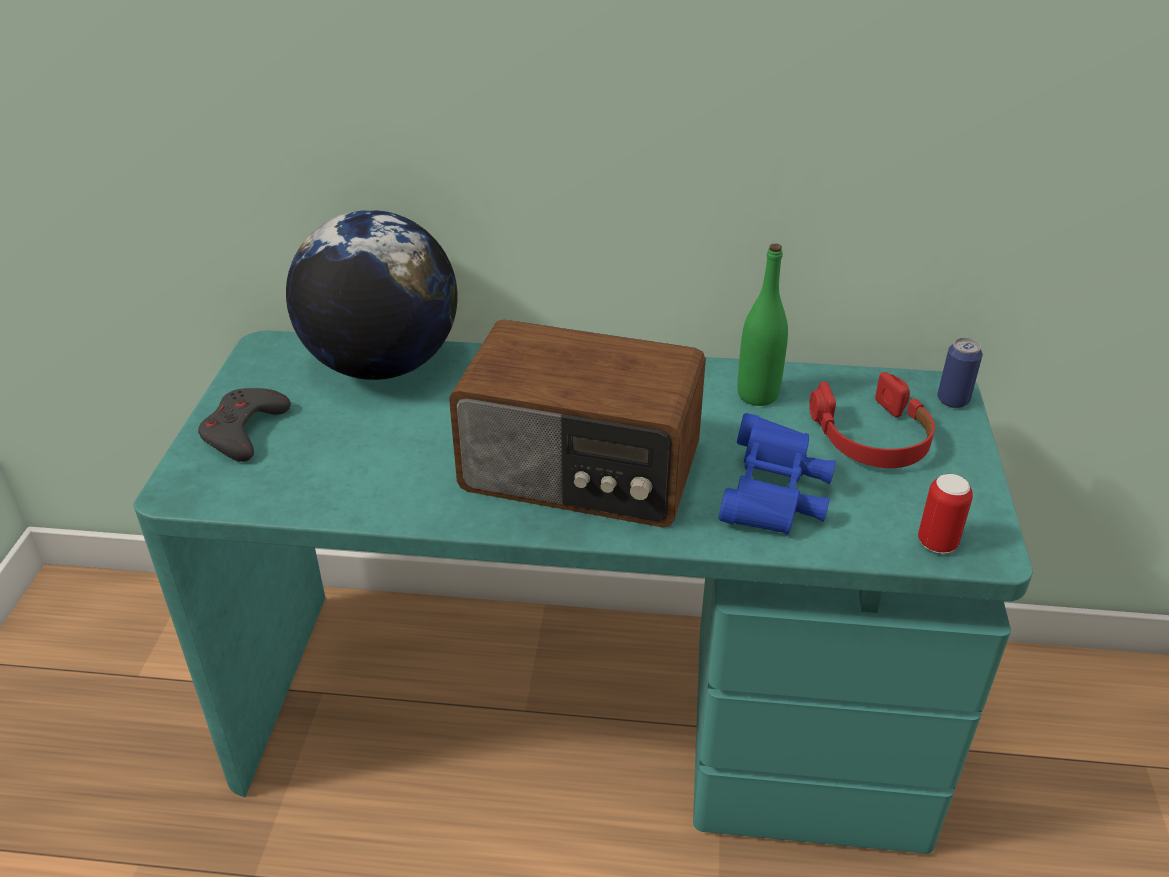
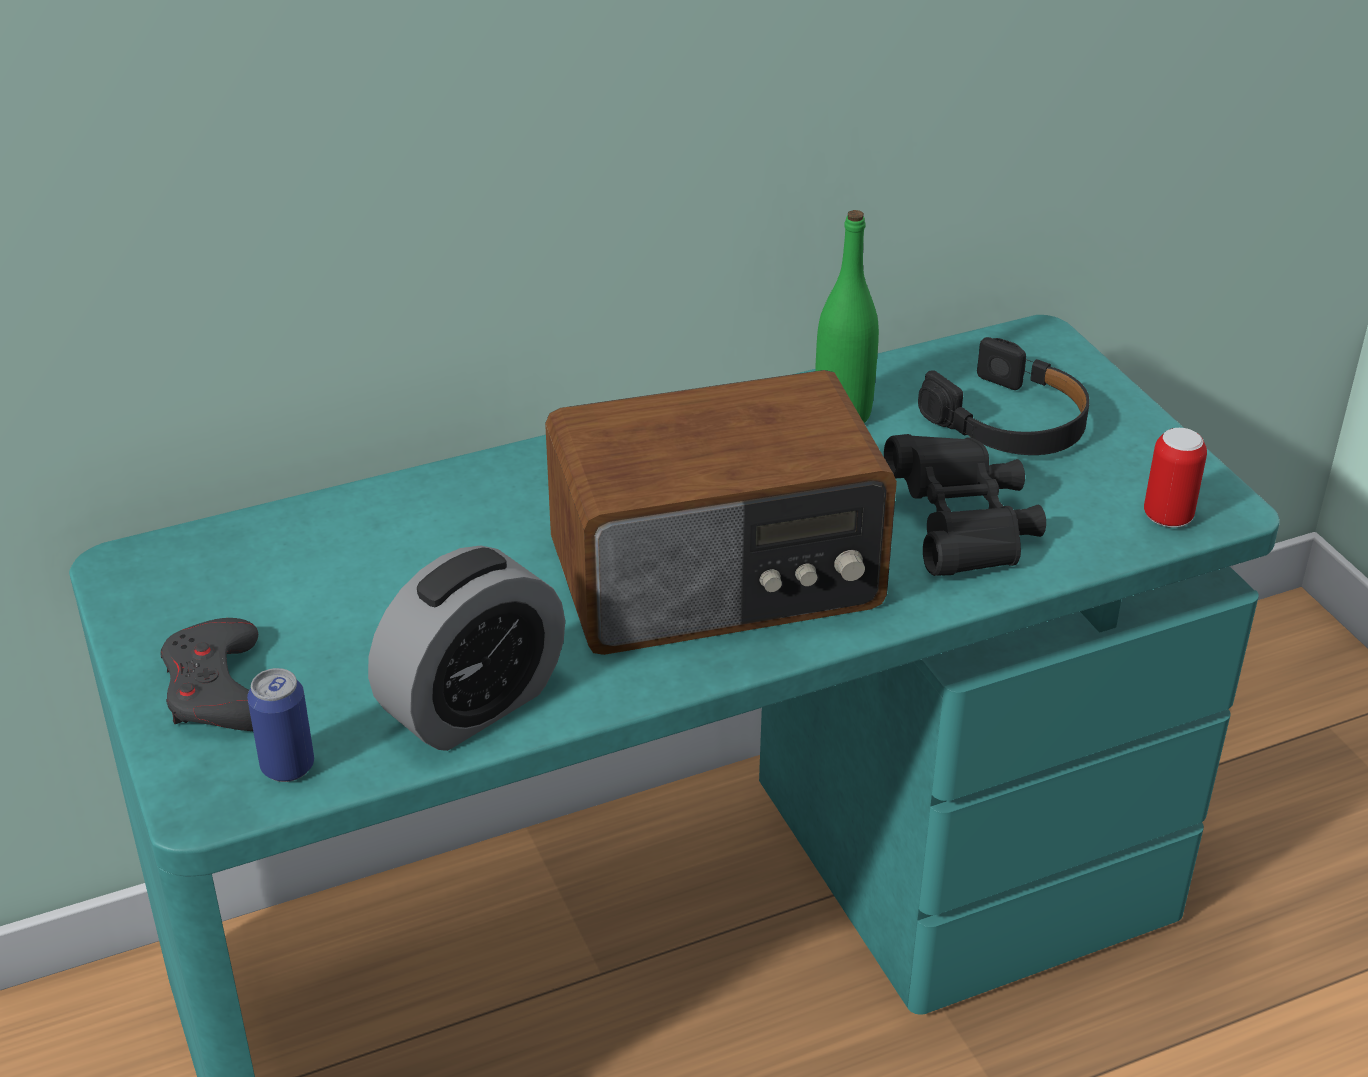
camera: 30 degrees left, 0 degrees up
globe [286,210,458,380] -> none
blue binoculars [719,413,836,535] -> black binoculars [884,434,1046,576]
red headphones [809,372,935,468] -> black headphones [918,337,1090,455]
can [937,337,983,408] -> can moved to [247,668,314,782]
none -> alarm clock [368,546,565,751]

